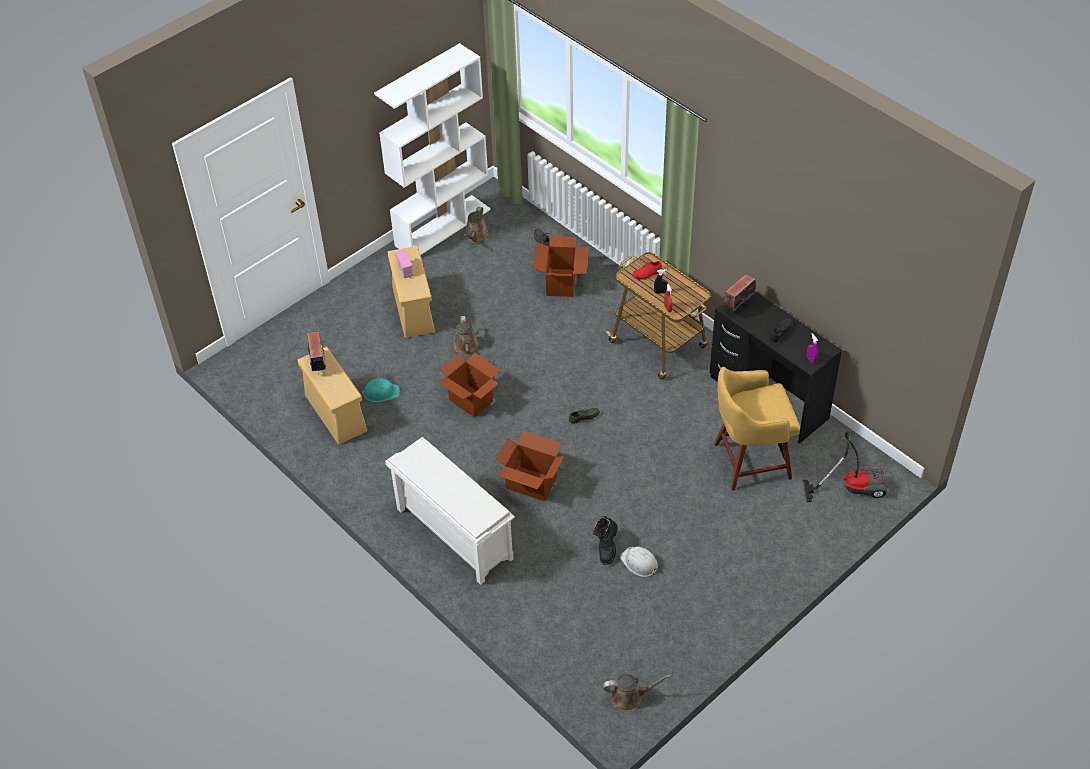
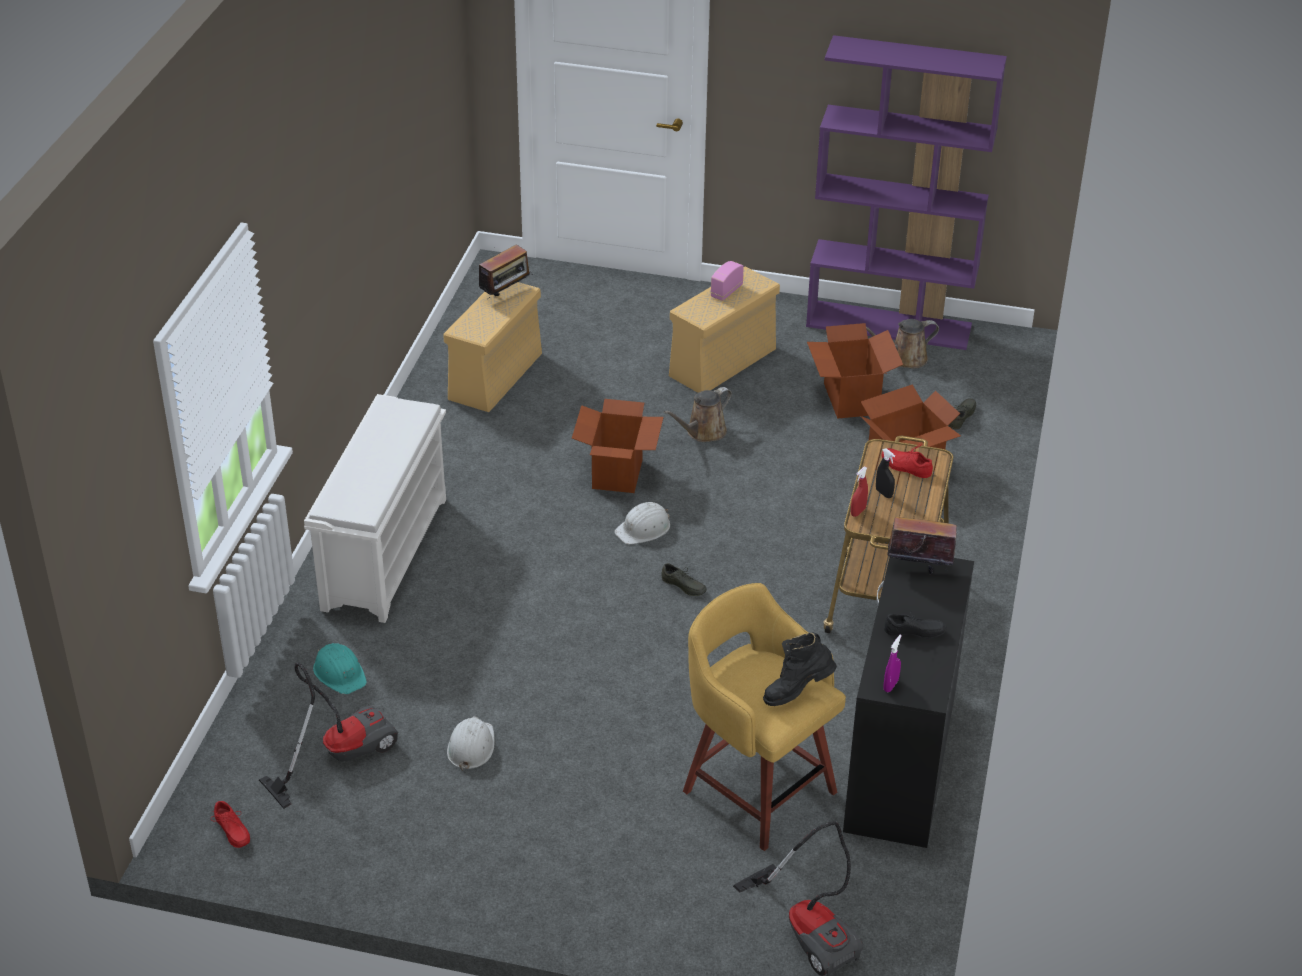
camera: 55 degrees right, 10 degrees down
turquoise hard hat [361,378,400,402] -> turquoise hard hat moved to [313,643,367,694]
white bookcase [374,43,491,255] -> purple bookcase [806,35,1007,350]
cardboard box [496,431,564,501] -> cardboard box moved to [807,323,903,419]
black boot [593,516,617,565] -> black boot moved to [763,632,837,706]
brown watering can [603,674,671,711] -> red shoe [211,801,250,848]
none -> vacuum cleaner [259,662,398,809]
none -> white hard hat [614,502,670,544]

